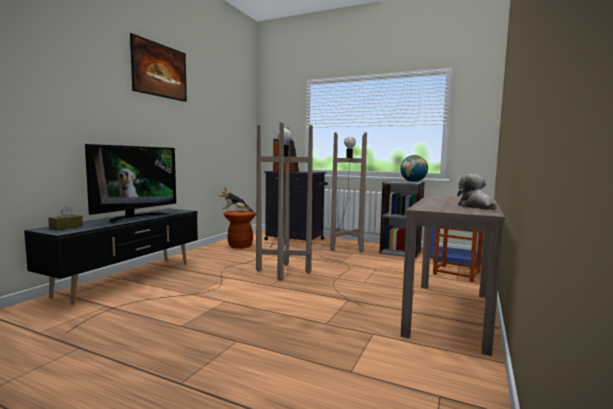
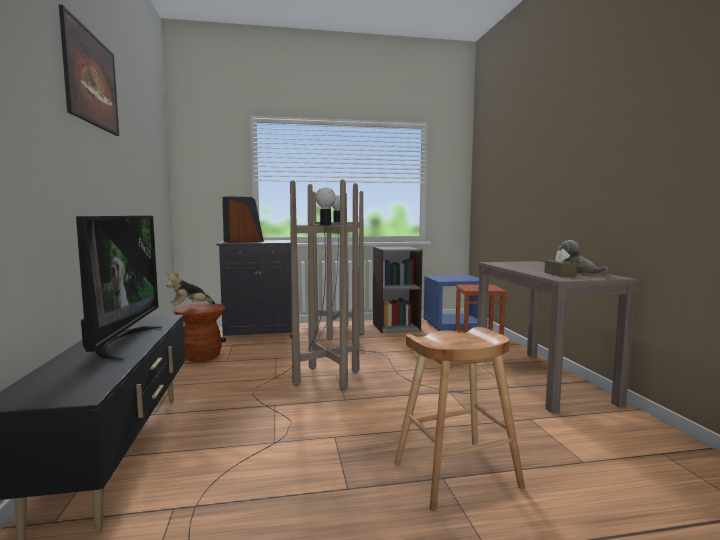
camera: 35 degrees left, 0 degrees up
brown tissue box [48,206,83,230] -> brown tissue box moved to [544,249,577,277]
globe [400,155,428,182] -> none
none -> brown stool [394,327,525,511]

